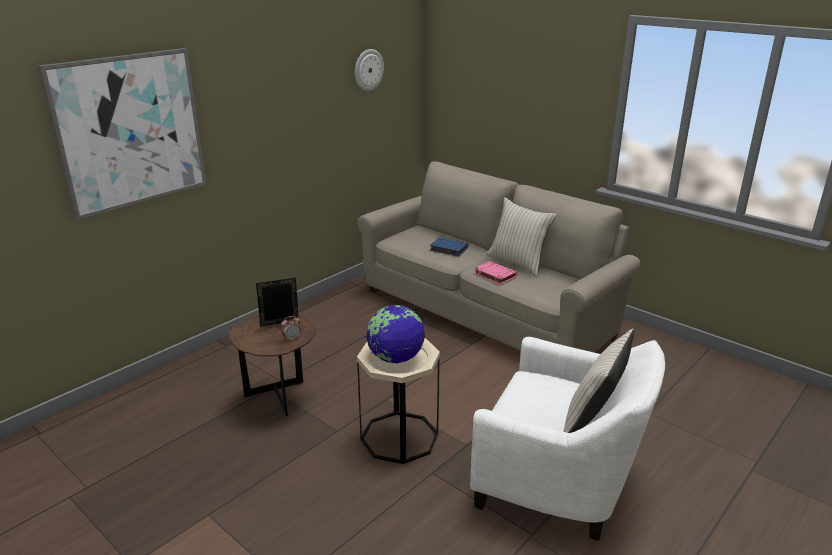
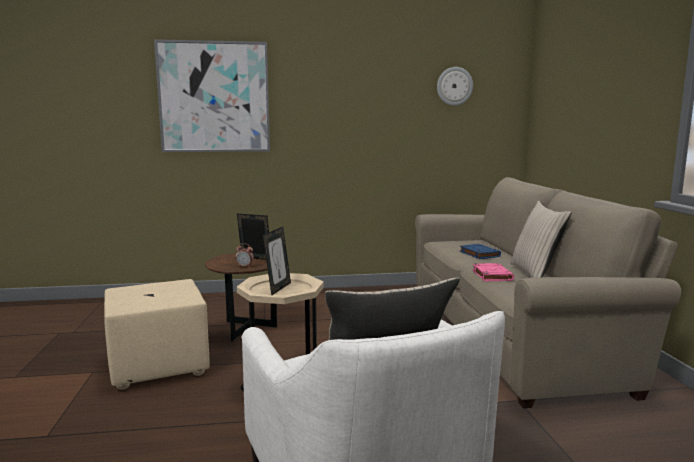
camera: 40 degrees right, 15 degrees down
globe [367,305,425,363] -> picture frame [263,227,291,295]
none -> beige ottoman [104,279,210,390]

